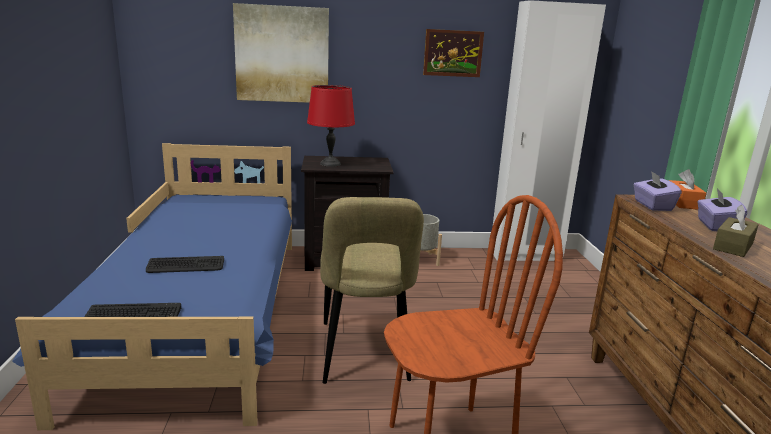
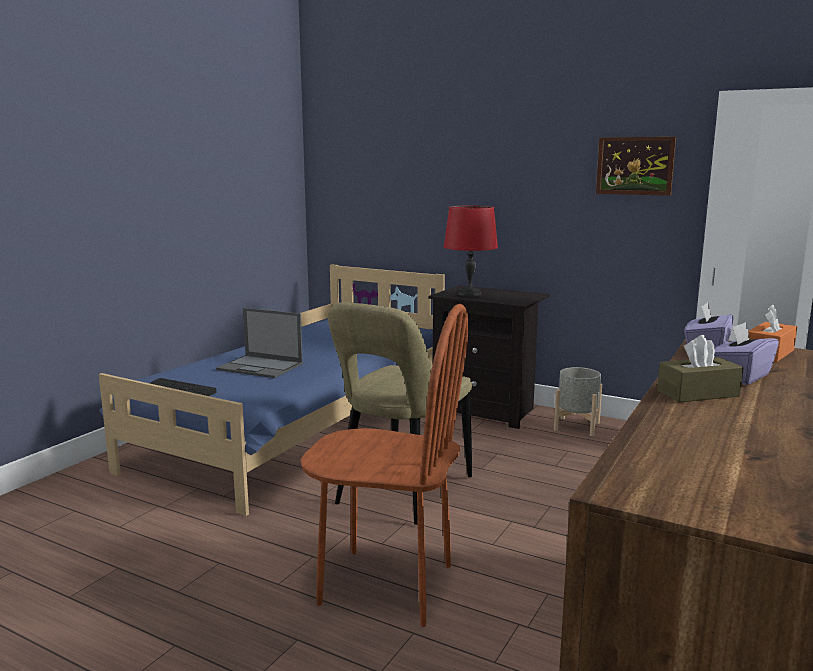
camera: 35 degrees right, 5 degrees down
keyboard [146,256,224,273] -> laptop [216,308,303,378]
picture [233,3,329,103] -> none

